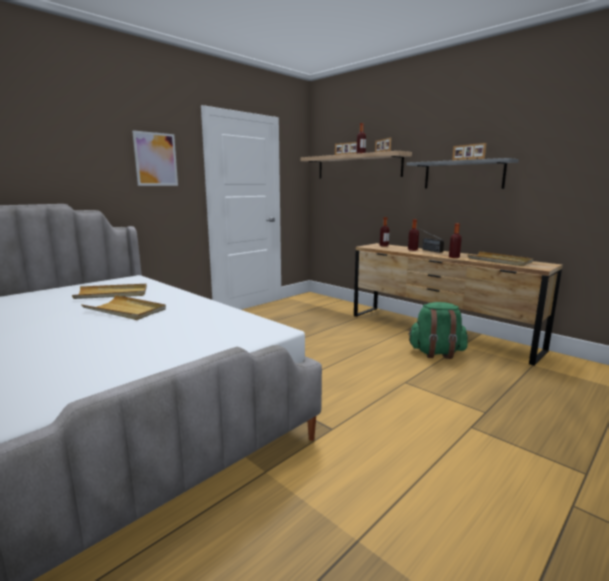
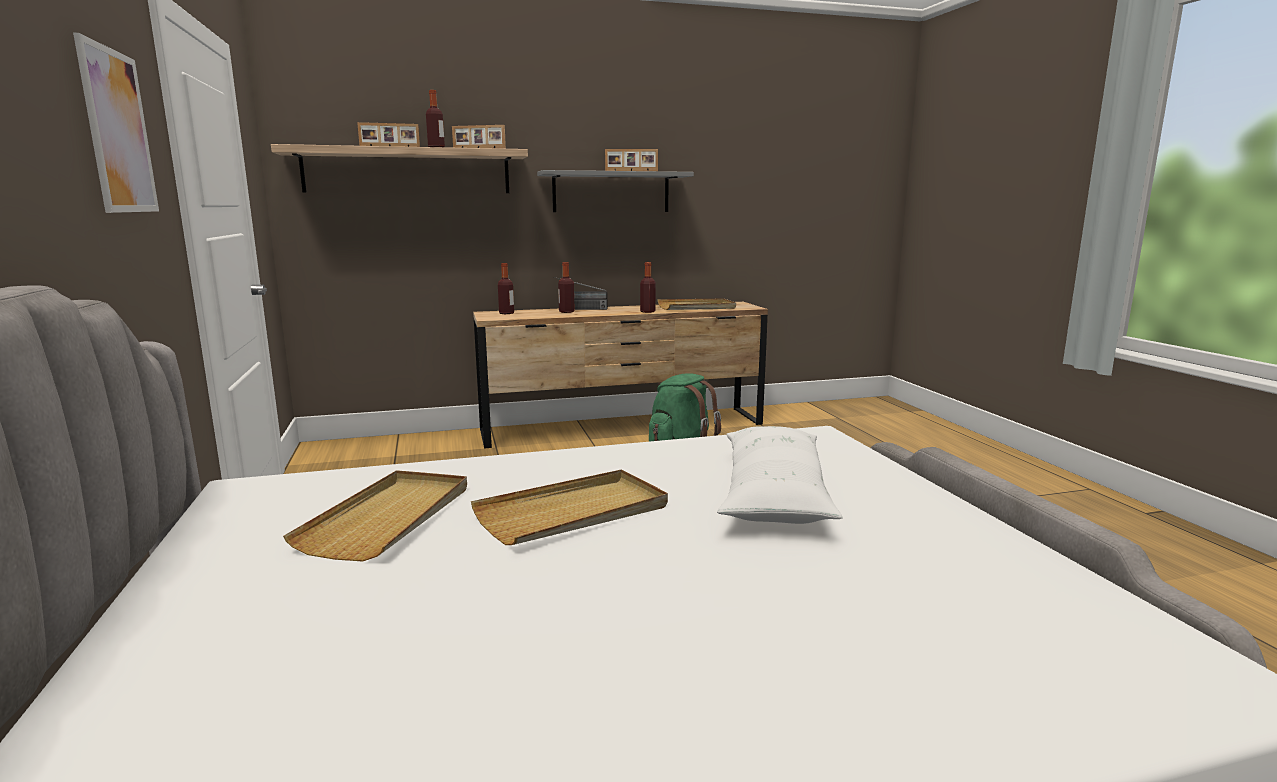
camera: 60 degrees left, 0 degrees up
none -> white pillow [717,426,843,524]

